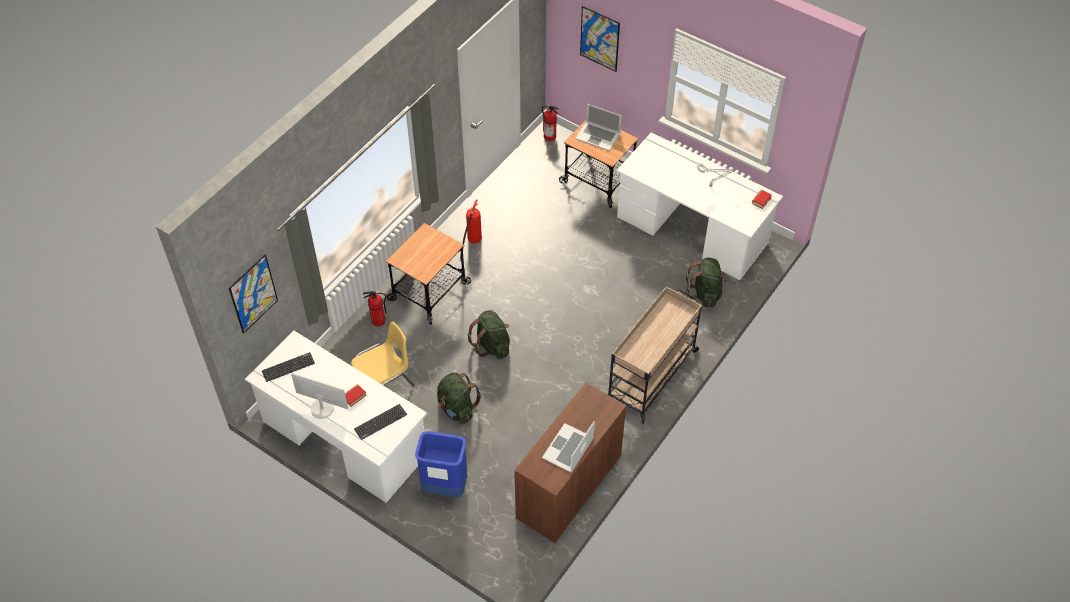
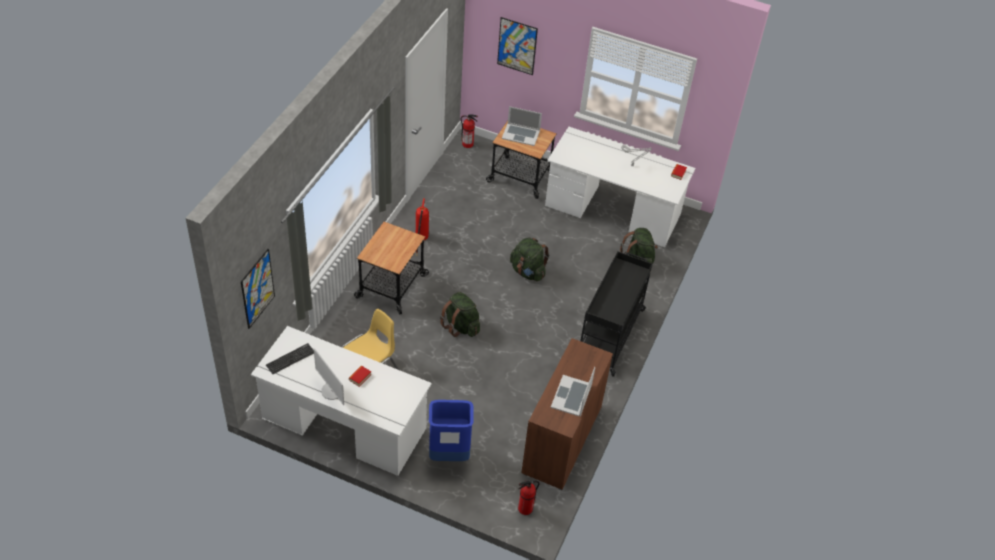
camera: 15 degrees left, 5 degrees down
monitor [291,373,348,419] -> monitor turned 135 degrees counterclockwise [314,348,344,405]
keyboard [354,404,407,440] -> none
fire extinguisher [363,291,387,326] -> fire extinguisher moved to [518,480,540,515]
green backpack [437,373,481,424] -> green backpack moved to [510,237,549,282]
beige cart [607,286,702,423] -> black cart [581,251,653,377]

